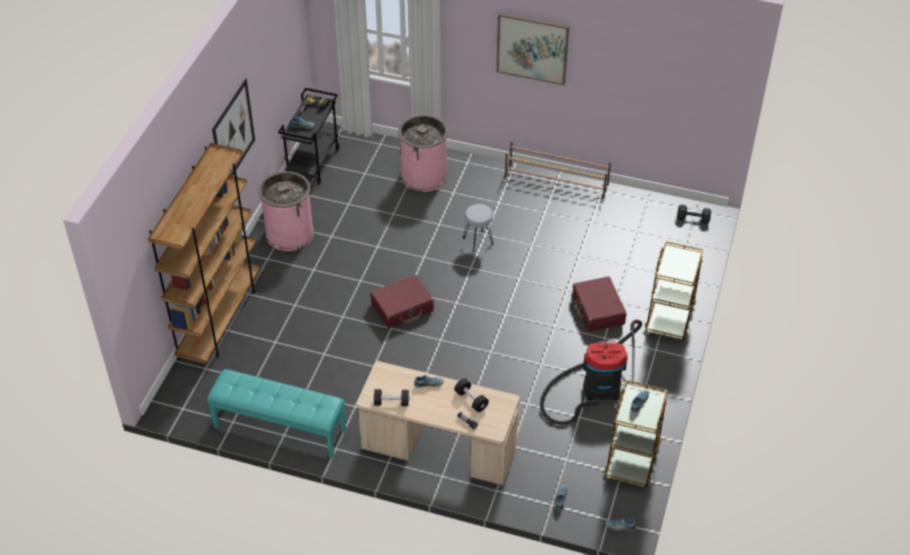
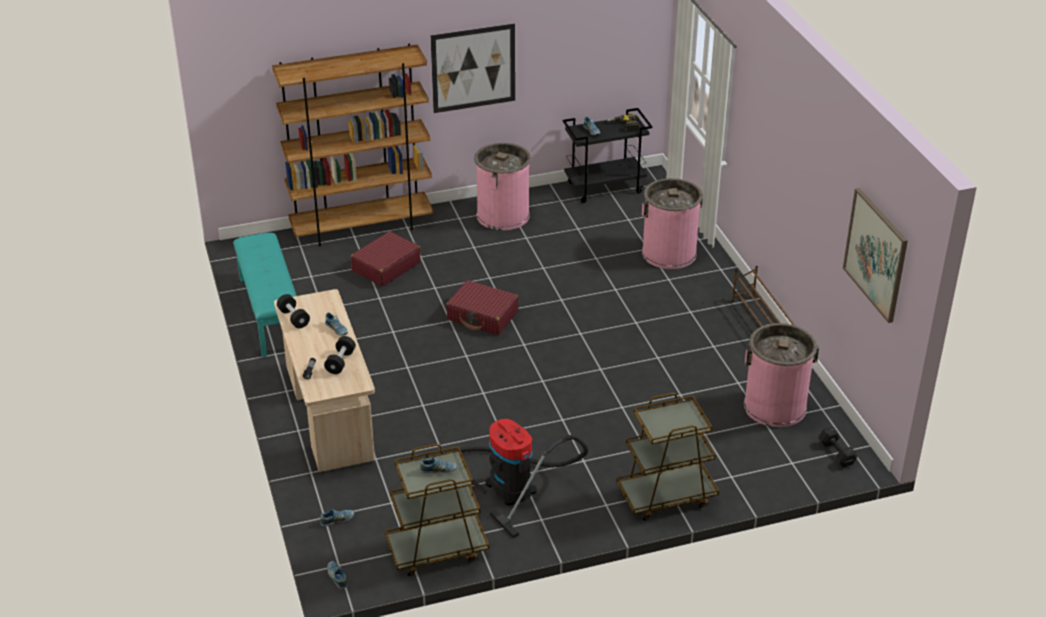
camera: 55 degrees right, 10 degrees down
grey stool [463,204,494,252] -> none
picture [496,13,569,85] -> picture moved to [843,188,908,323]
red suitcase [573,277,627,332] -> red suitcase moved to [351,231,421,287]
none -> pink trash can [744,323,819,427]

